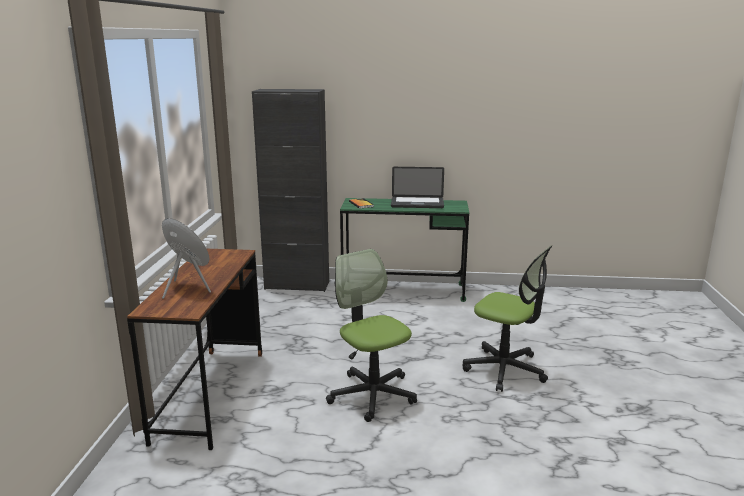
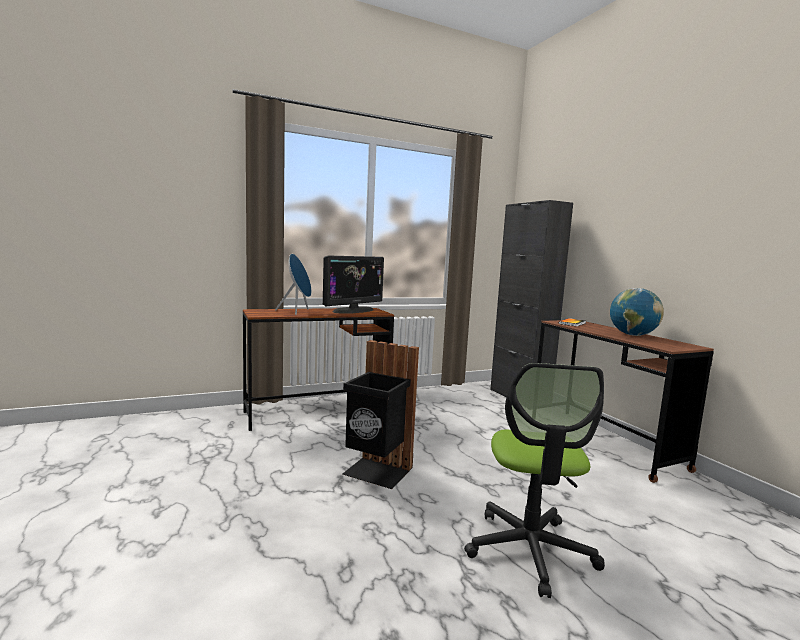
camera: 60 degrees right, 10 degrees down
office chair [326,249,417,422] -> black trash can [342,340,419,489]
green desk [340,198,469,302] -> brown desk [537,320,714,483]
laptop [391,167,444,208] -> globe [610,288,664,336]
none -> monitor [323,255,384,314]

